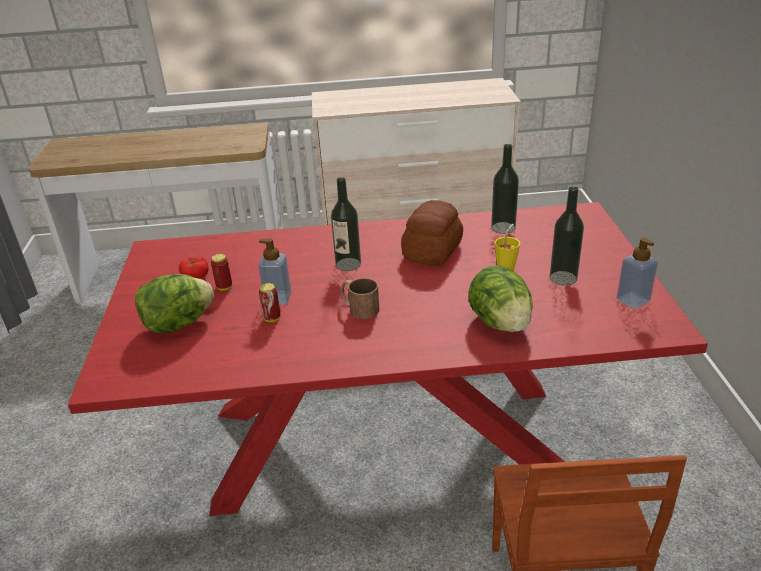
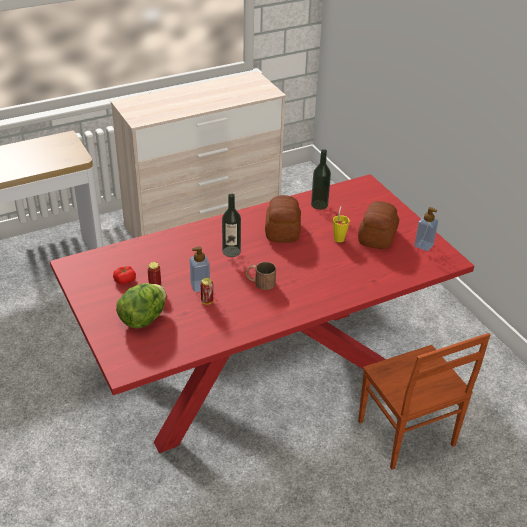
camera: 25 degrees left, 5 degrees up
lettuce [468,265,533,332] -> none
bottle [550,187,584,286] -> bread [358,201,399,249]

